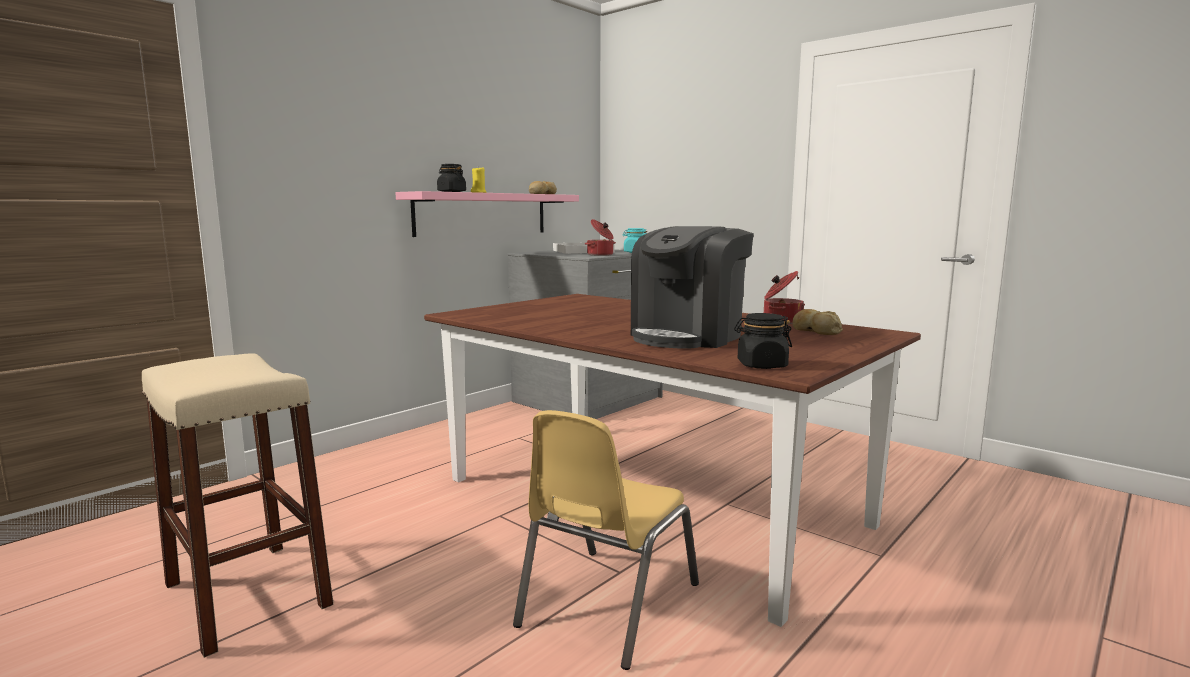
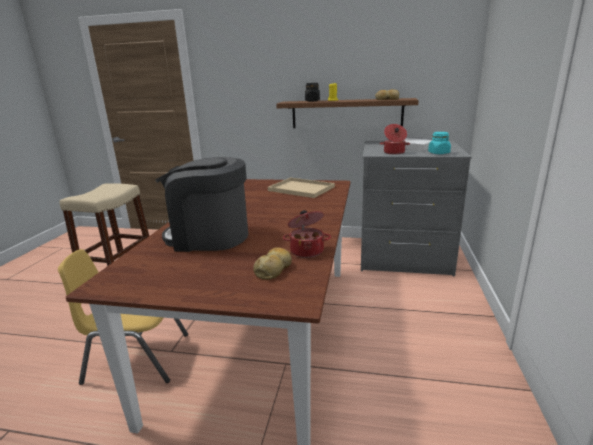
camera: 60 degrees right, 10 degrees up
pink shelf [395,191,579,237] -> brown shelf [276,98,419,128]
black jar [734,313,792,369] -> none
none -> beige tray [268,178,335,198]

